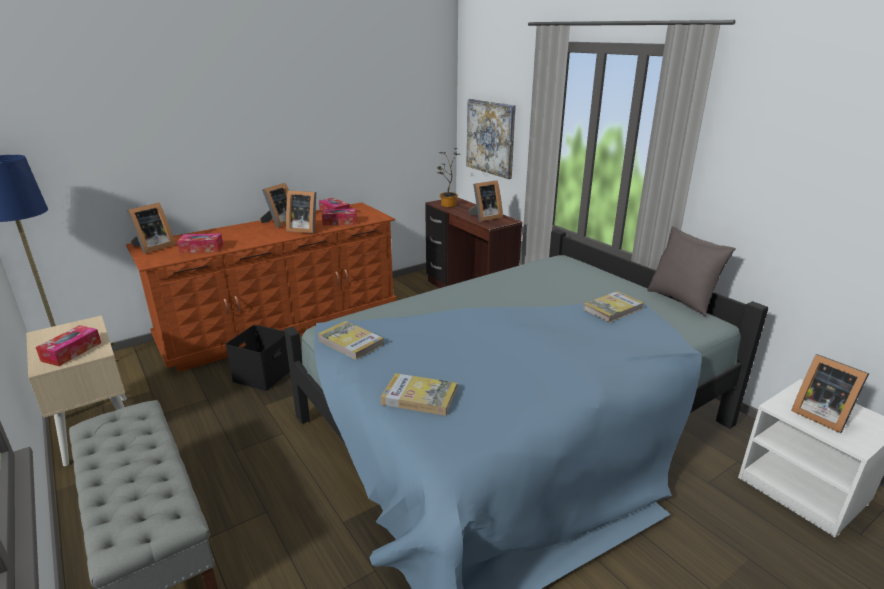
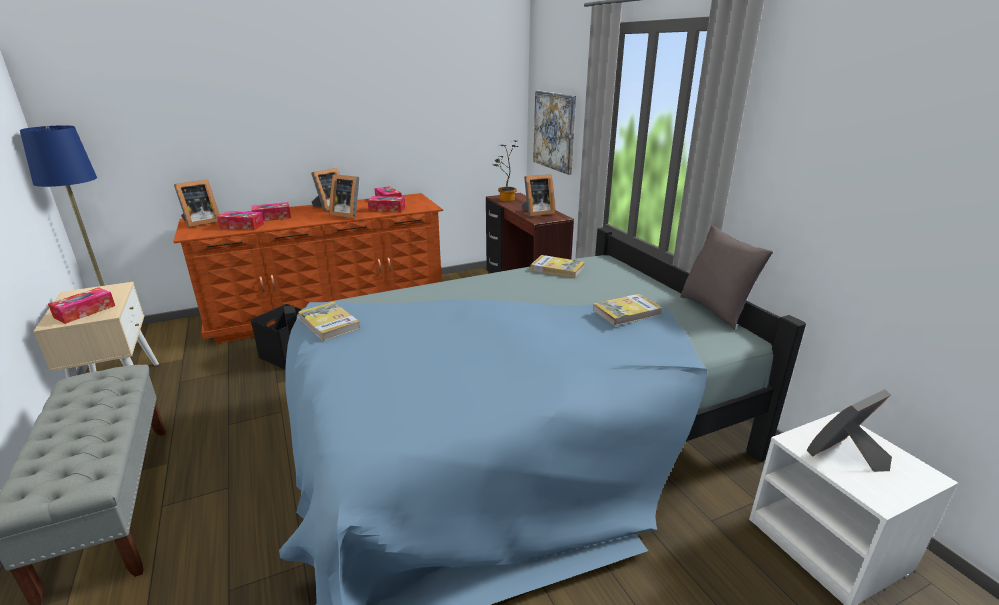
camera: 10 degrees right, 0 degrees up
book [381,373,457,416] -> book moved to [530,255,585,278]
picture frame [791,354,869,433] -> picture frame turned 90 degrees clockwise [807,389,892,472]
none -> tissue box [252,202,291,221]

